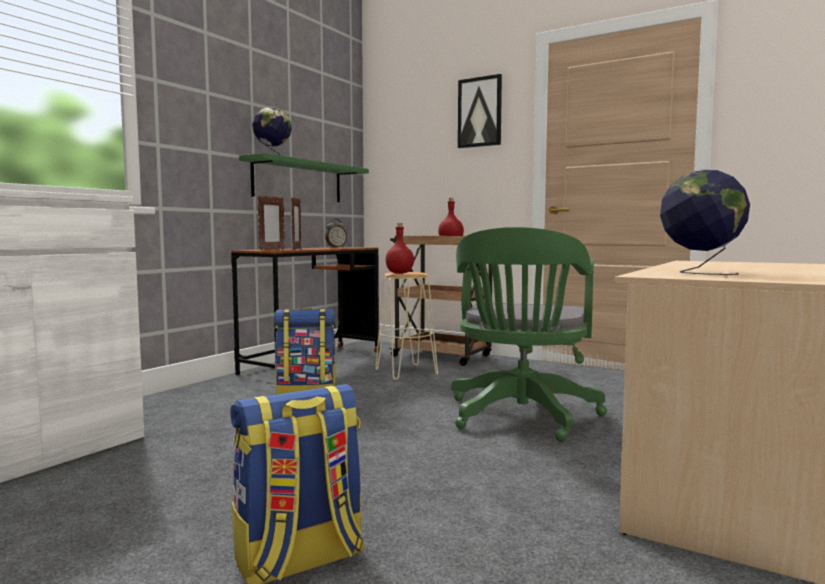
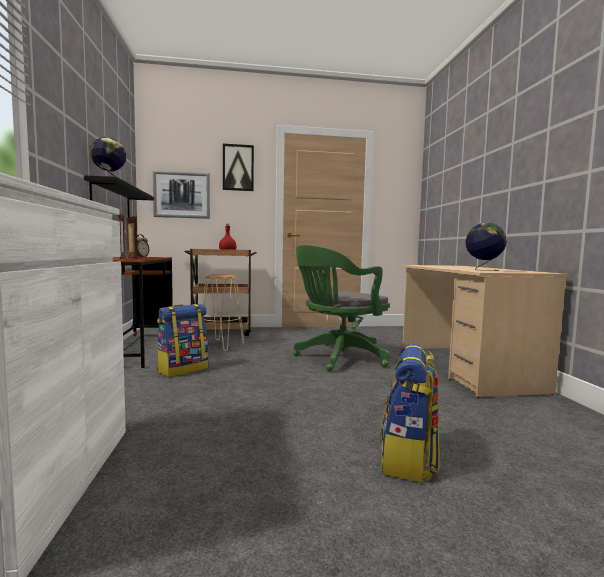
camera: 40 degrees left, 0 degrees up
green shelf [239,153,369,202] -> black shelf [84,175,154,217]
red bottle [385,223,414,273] -> none
green office chair [451,227,607,442] -> green office chair turned 75 degrees clockwise [293,245,390,371]
none -> picture [153,170,210,219]

